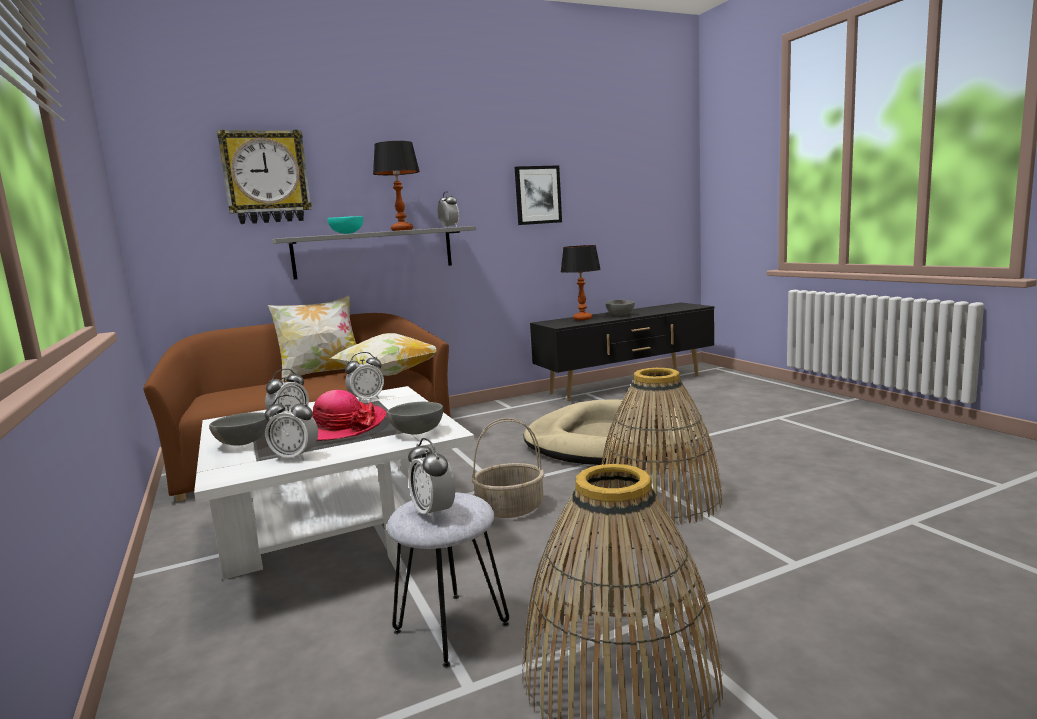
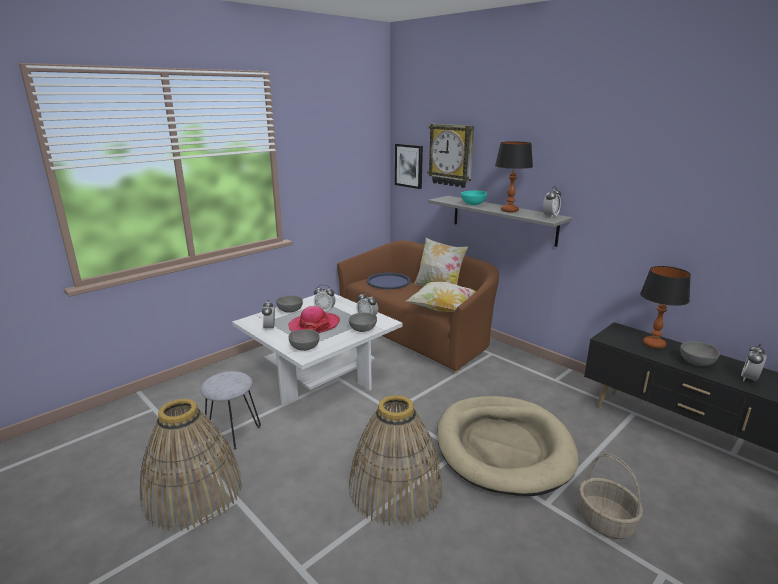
camera: 70 degrees right, 10 degrees up
alarm clock [408,438,455,521] -> alarm clock moved to [741,344,767,381]
basket [472,418,544,518] -> basket moved to [579,454,643,539]
picture [515,165,562,225] -> picture moved to [395,144,423,189]
none -> grey bowl [349,313,377,332]
none -> blue tray [367,273,411,289]

